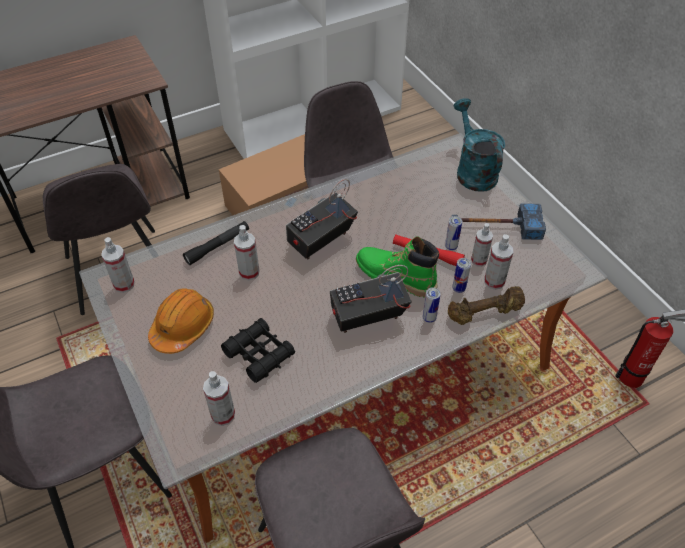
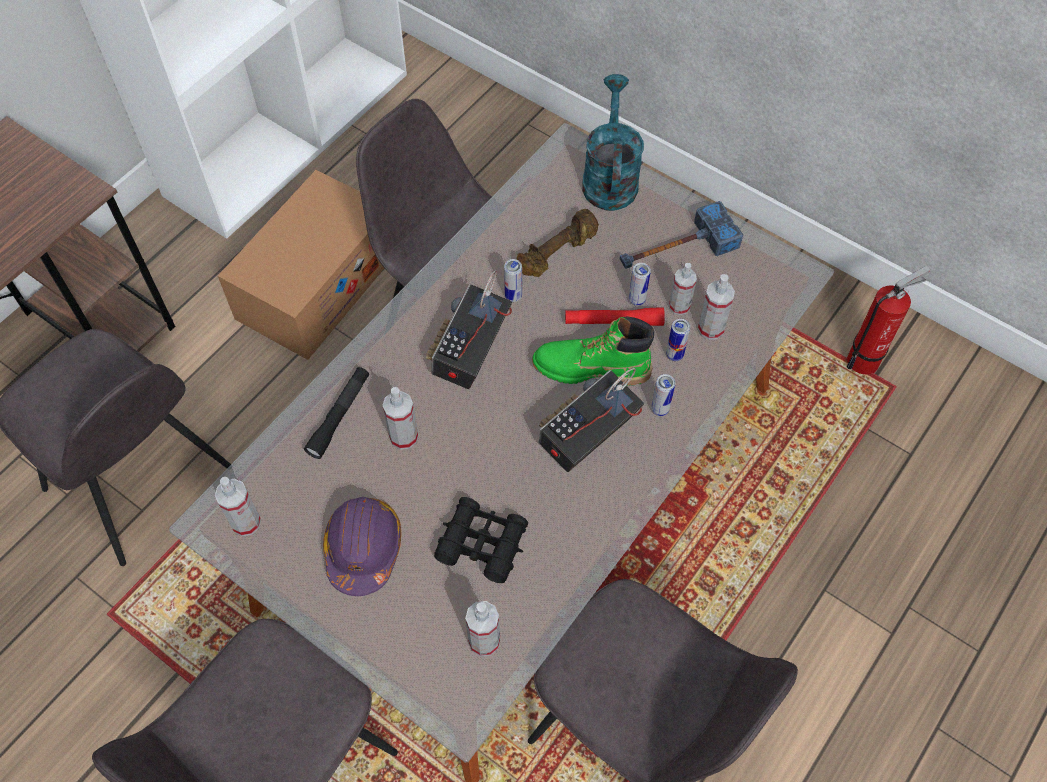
camera: 25 degrees left, 10 degrees up
orange hard hat [148,288,214,354] -> purple hard hat [323,497,401,596]
brown dumbbell [448,286,525,325] -> brown dumbbell moved to [516,209,599,277]
turquoise watering can [453,98,505,192] -> turquoise watering can turned 45 degrees clockwise [582,74,644,211]
none -> can [504,259,522,302]

